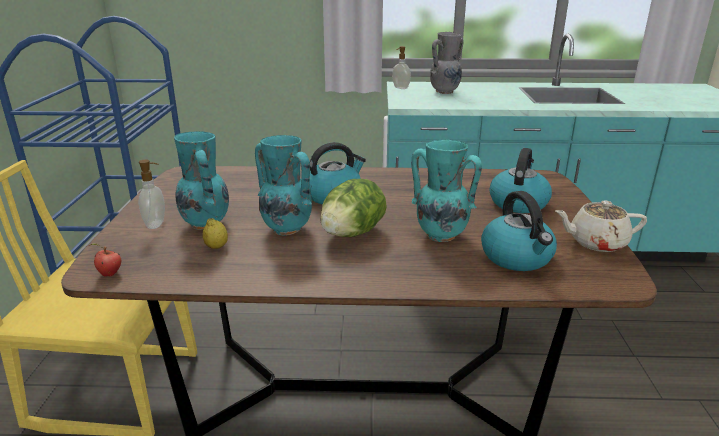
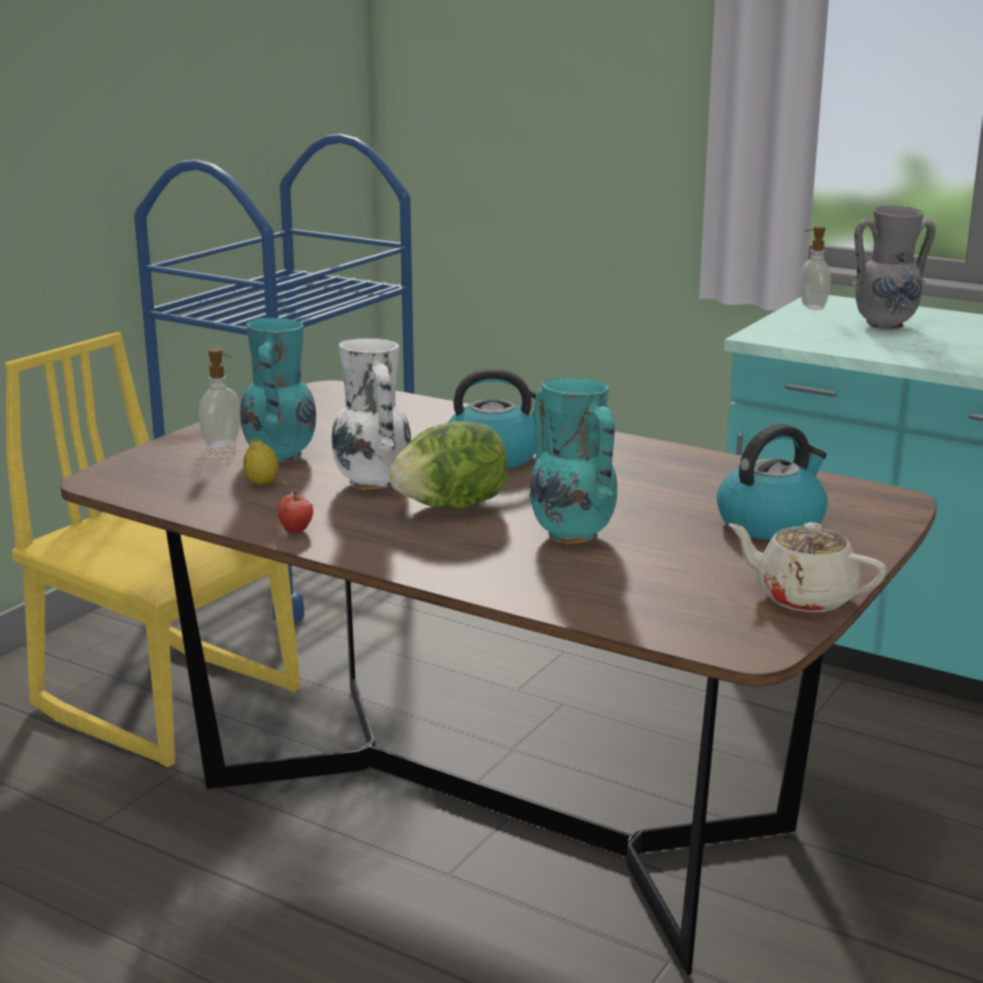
camera: 30 degrees right, 5 degrees down
apple [86,244,121,276] -> apple moved to [274,481,313,533]
turquoise vase [255,135,312,236] -> white vase [332,338,411,489]
kettle [481,191,557,271] -> none

